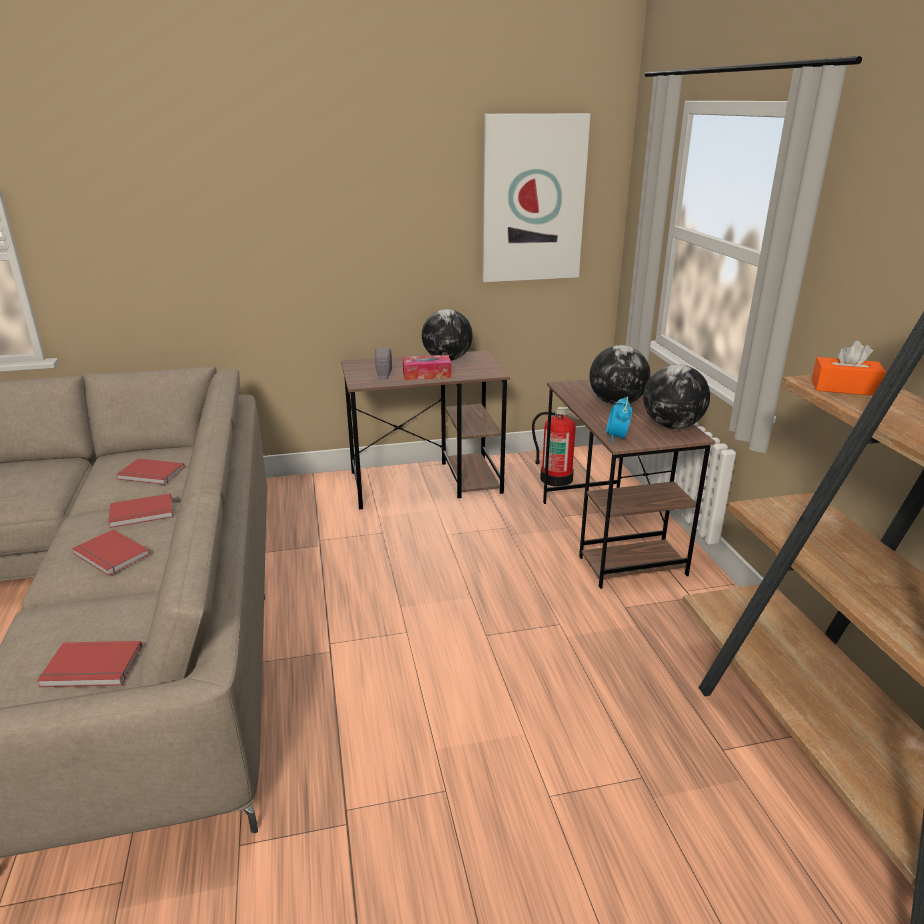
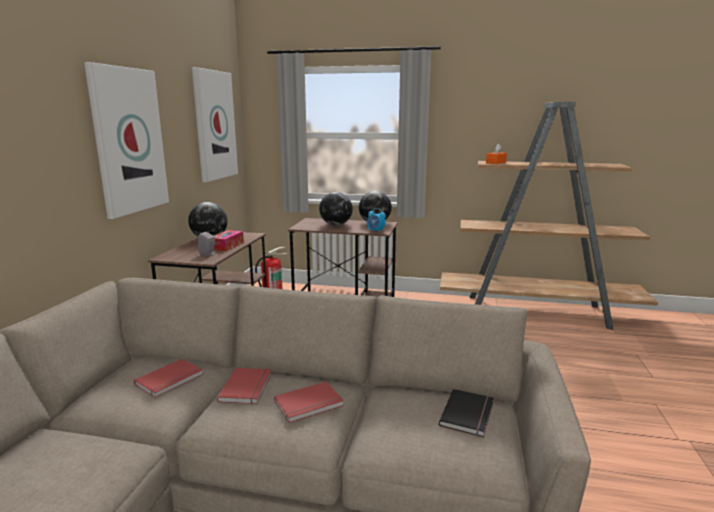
camera: 65 degrees left, 10 degrees down
red book [37,641,142,687] -> black book [439,389,493,437]
none -> picture [84,62,169,219]

